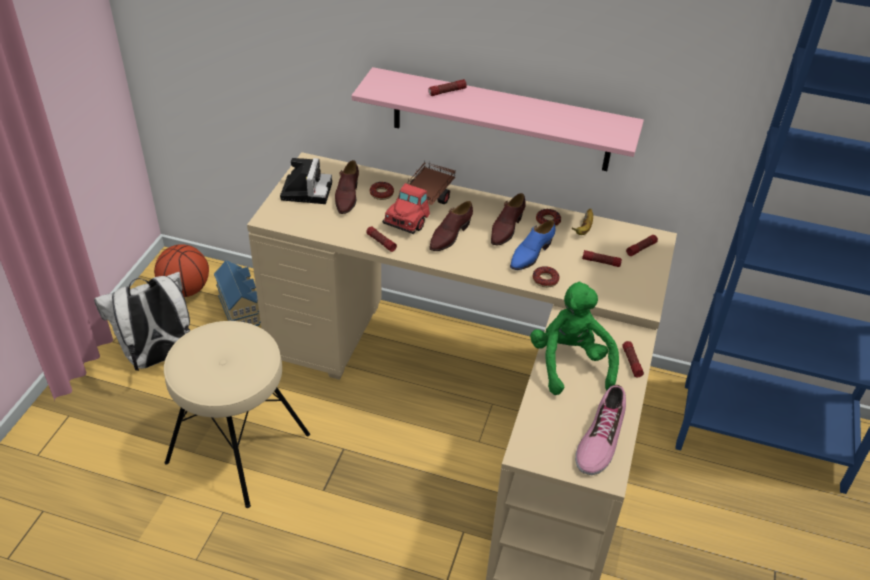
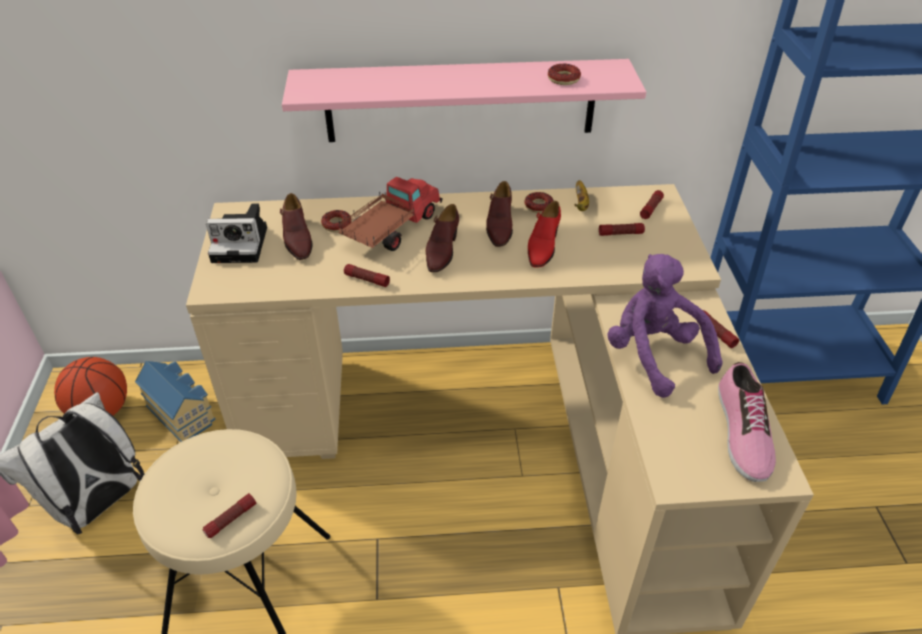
camera: 20 degrees left, 0 degrees up
camera [280,158,332,204] -> camera turned 105 degrees clockwise [206,203,267,263]
toy truck [382,161,456,234] -> toy truck turned 150 degrees counterclockwise [339,177,443,251]
flashlight [428,79,467,96] -> flashlight moved to [203,493,256,538]
blue shoe [510,220,555,270] -> red shoe [528,201,561,268]
green plush toy [530,281,619,395] -> purple plush toy [608,254,722,398]
donut [533,266,560,288] -> donut moved to [548,63,581,85]

